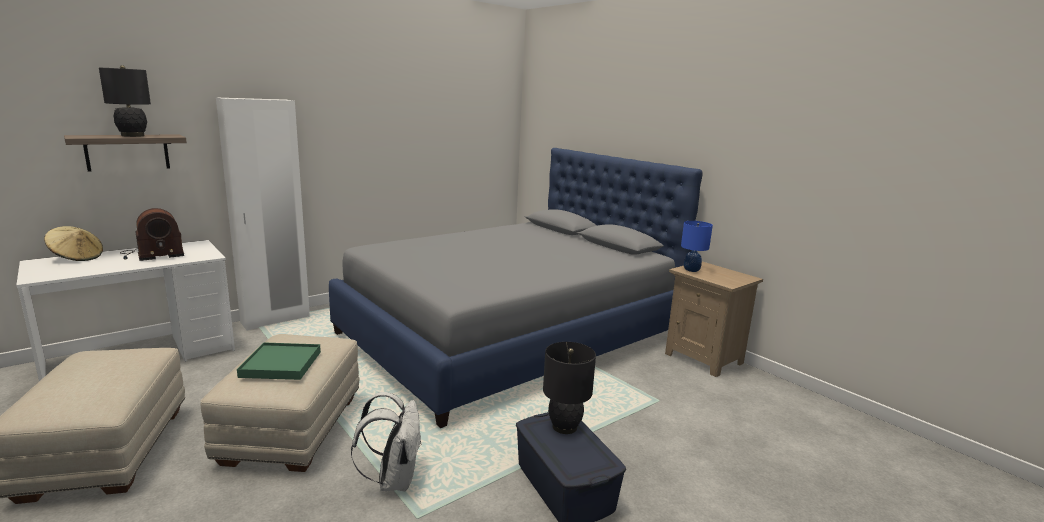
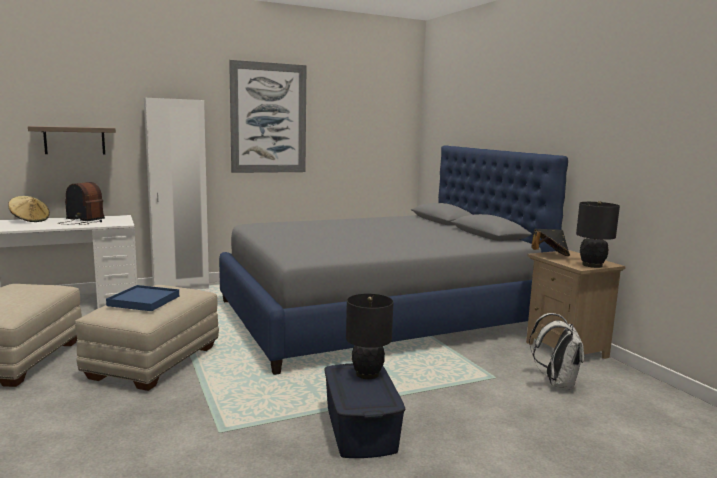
camera: 15 degrees right, 5 degrees down
black table lamp [99,65,151,137] -> black table lamp moved to [576,201,620,268]
radio [120,208,184,261] -> radio turned 135 degrees counterclockwise [58,182,105,225]
green tray [237,342,321,380] -> blue tray [106,285,179,311]
white backpack [351,392,422,492] -> white backpack moved to [529,313,584,390]
blue table lamp [681,221,713,272] -> black hat [531,229,570,256]
none -> picture [229,60,307,173]

